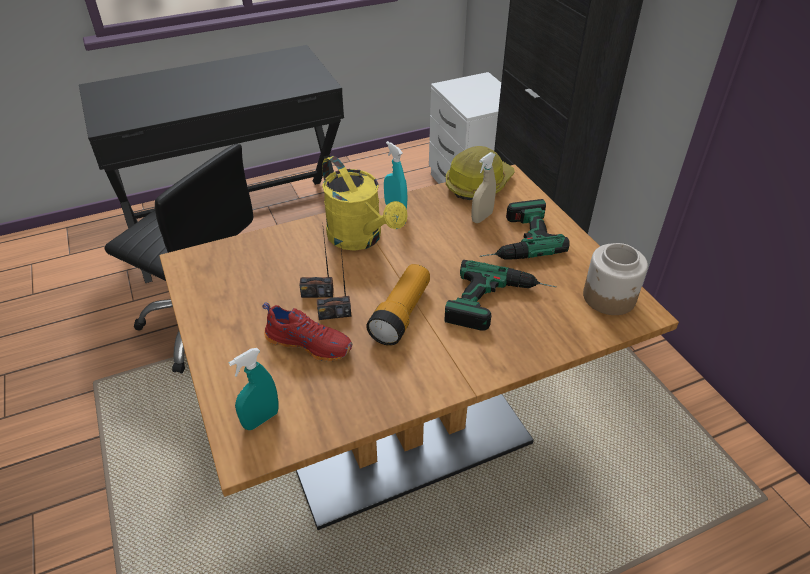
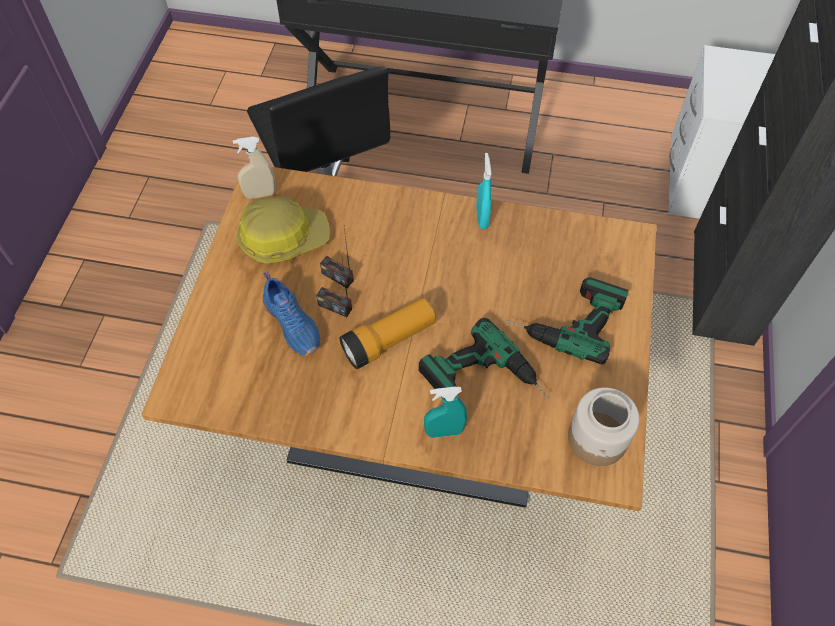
camera: 35 degrees right, 15 degrees up
turquoise spray bottle [229,348,279,430] -> turquoise spray bottle moved to [424,387,467,438]
red shoe [262,303,352,362] -> blue shoe [262,272,321,357]
yellow watering can [322,156,407,251] -> none
hard hat [446,146,515,200] -> hard hat moved to [236,197,330,264]
beige spray bottle [471,152,496,223] -> beige spray bottle moved to [233,136,276,199]

